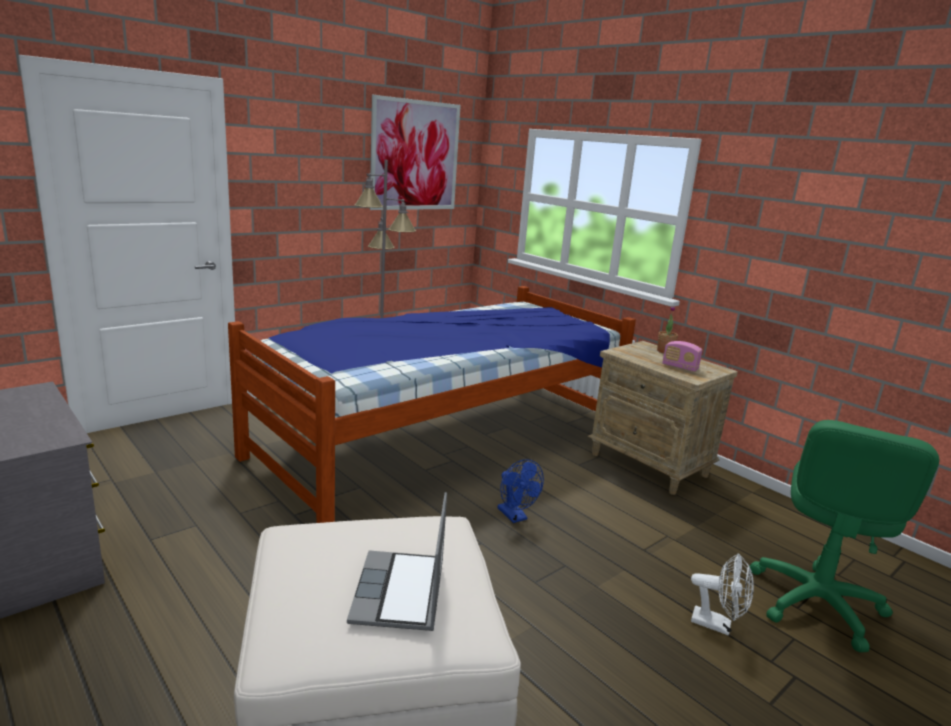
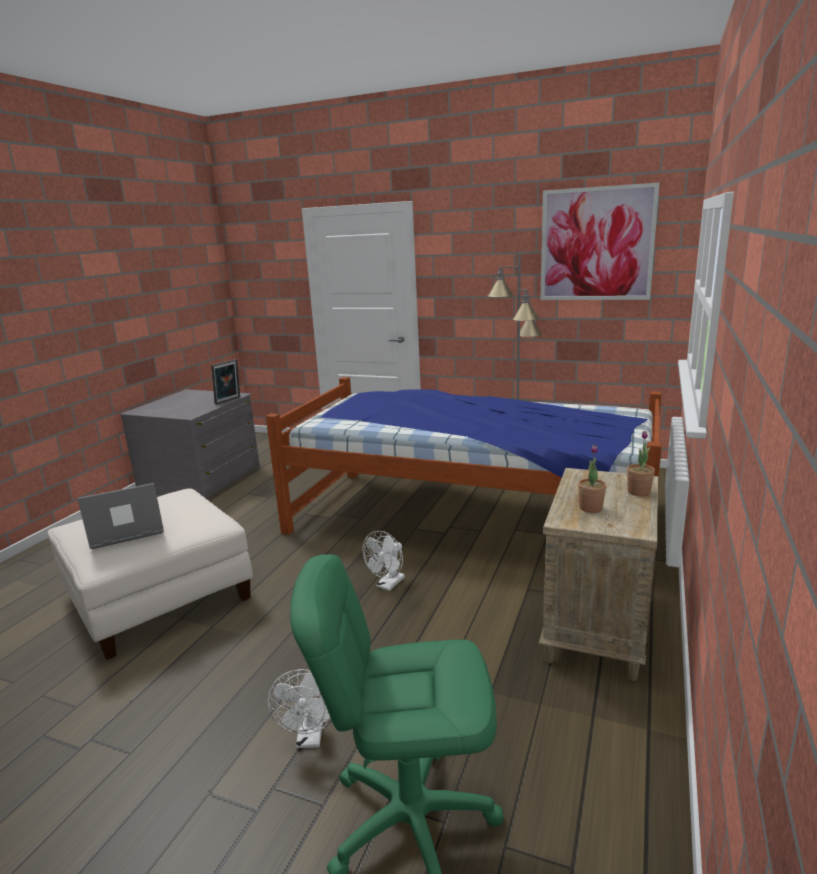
camera: 65 degrees right, 0 degrees up
blue fan [498,459,544,523] -> white fan [362,531,405,591]
radio [662,341,702,372] -> potted plant [578,445,607,513]
none -> picture frame [211,359,240,405]

